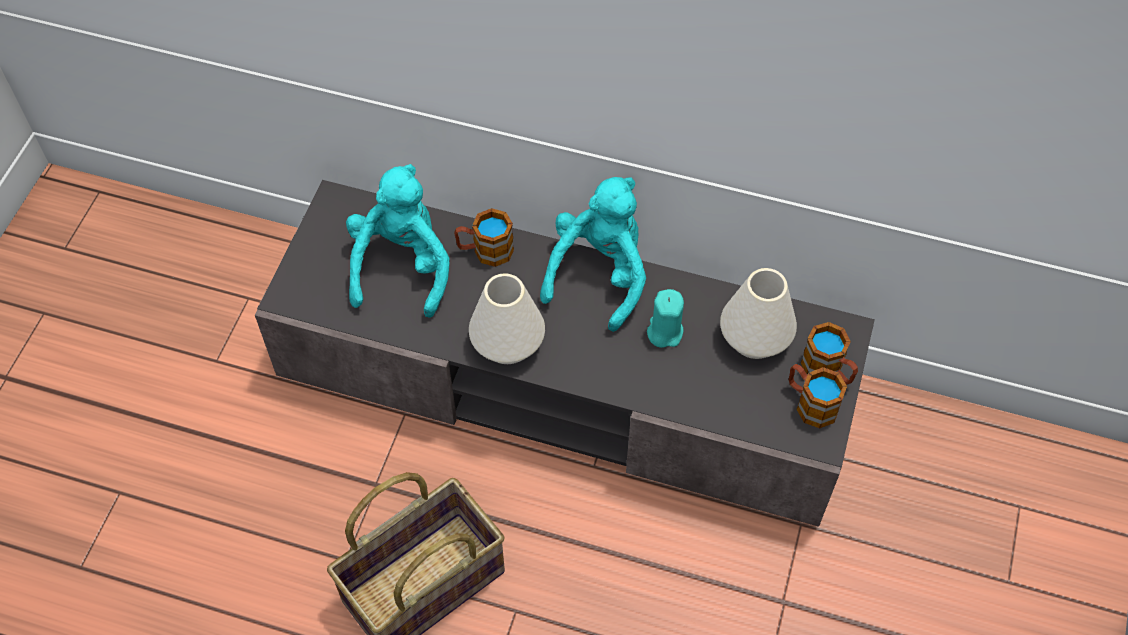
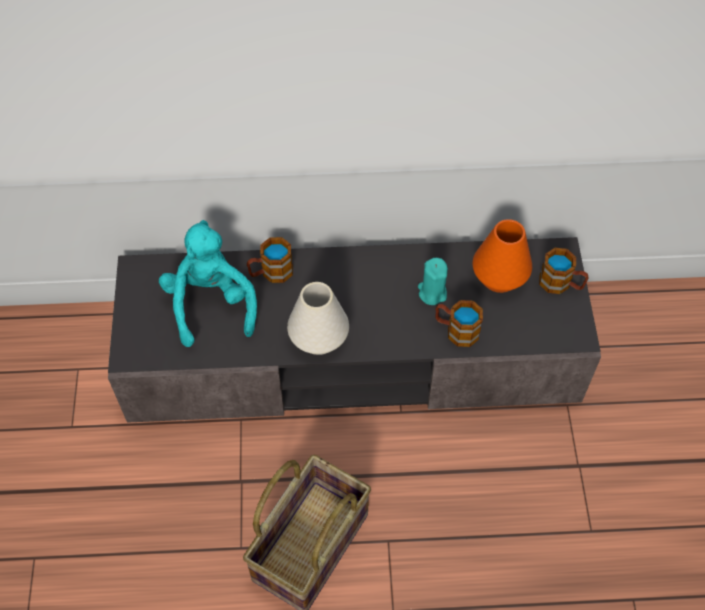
camera: 20 degrees left, 0 degrees up
turquoise plush toy [540,177,646,332] -> none
white vase [720,268,797,359] -> orange vase [473,219,532,293]
mug [789,364,847,428] -> mug moved to [436,300,483,347]

